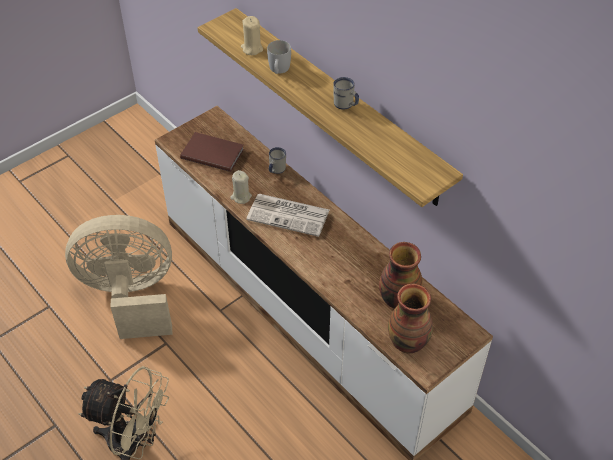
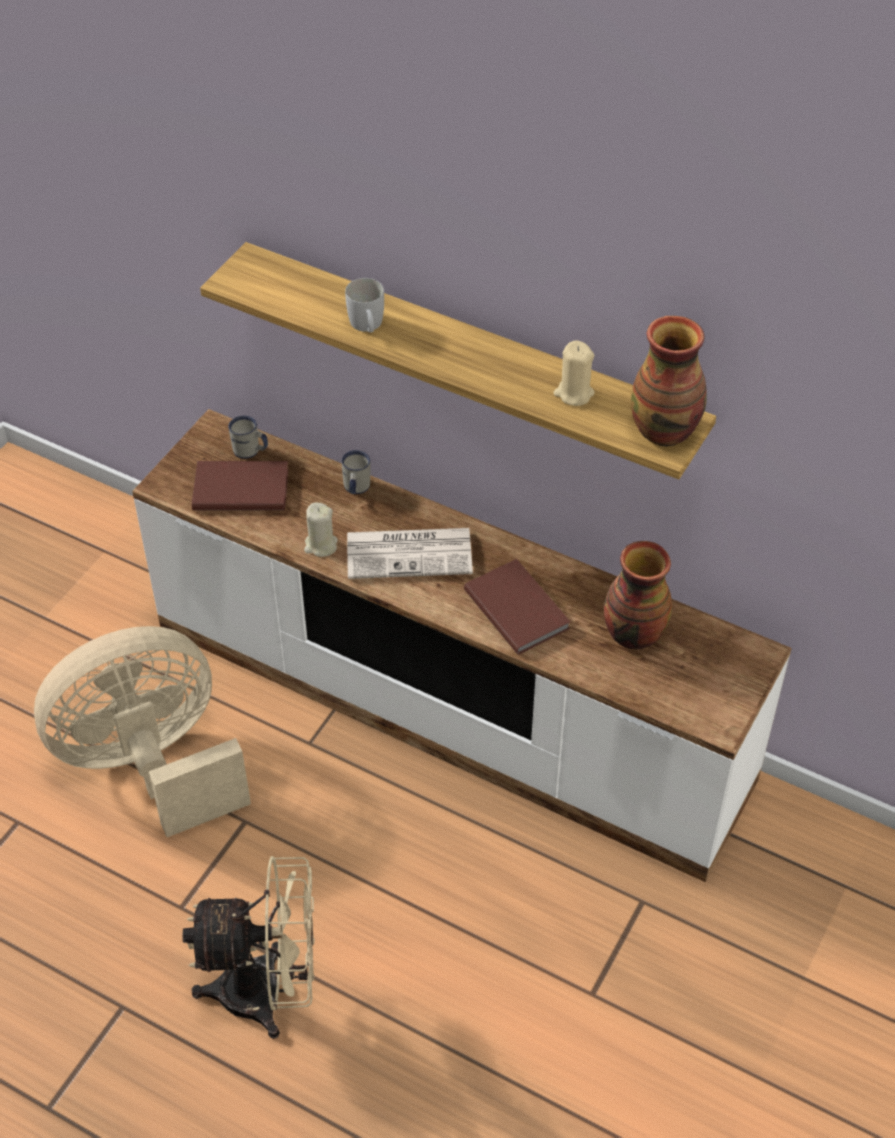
camera: 20 degrees left, 0 degrees up
beige candle [241,16,263,55] -> beige candle moved to [554,340,595,406]
white mug [333,77,359,110] -> white mug moved to [228,416,268,459]
vase [388,284,433,353] -> vase moved to [631,316,707,447]
none -> brown book [464,559,570,655]

